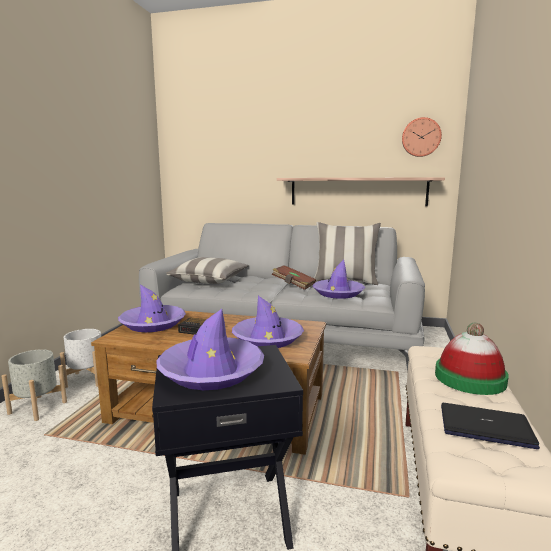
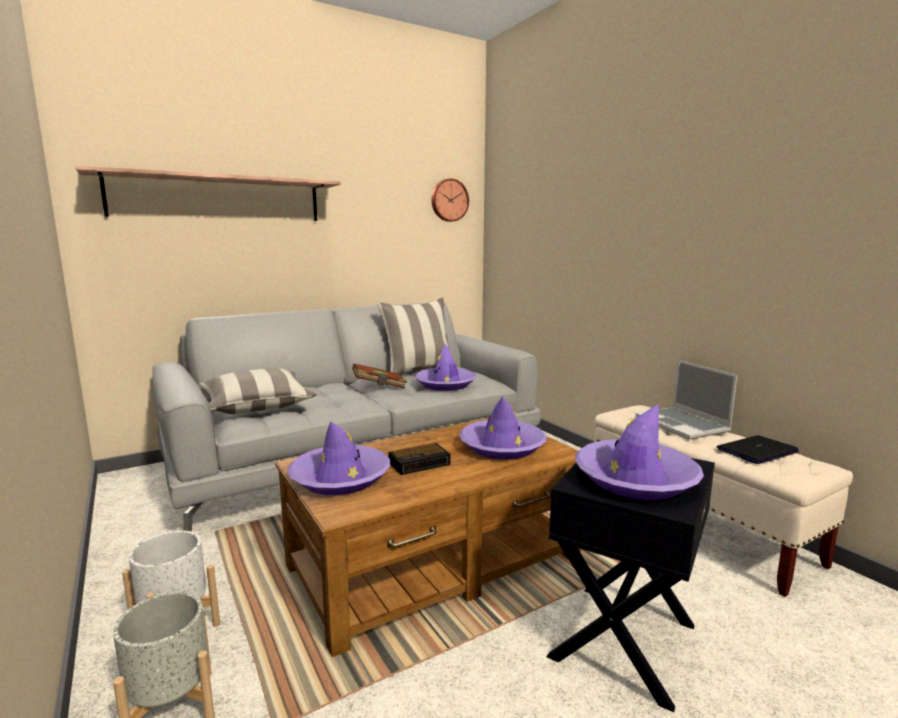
camera: 45 degrees left, 0 degrees up
shelf [277,177,445,206] -> shelf moved to [75,165,341,221]
hat [435,323,509,395] -> laptop [635,360,737,440]

